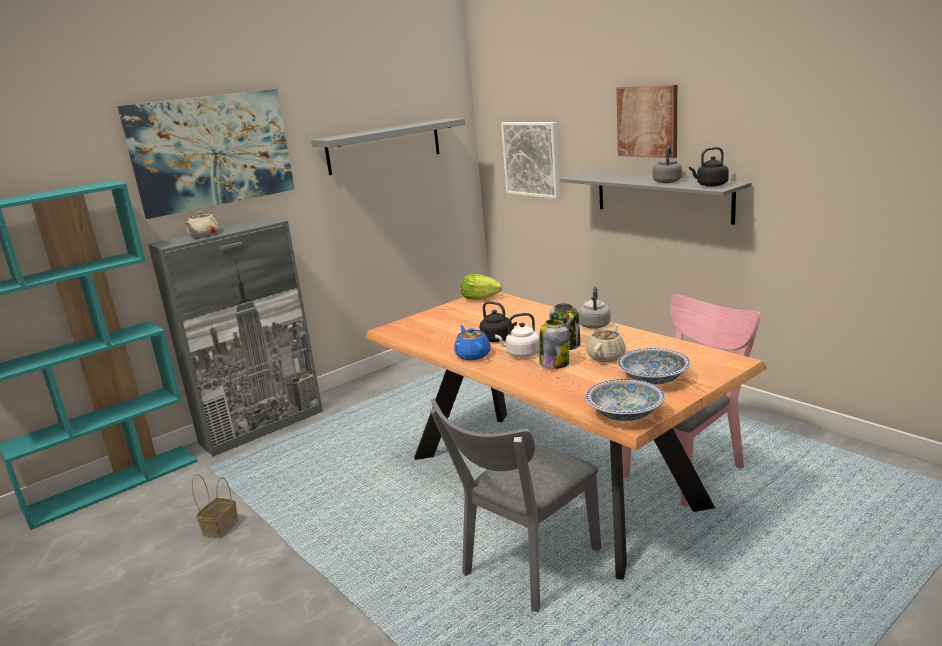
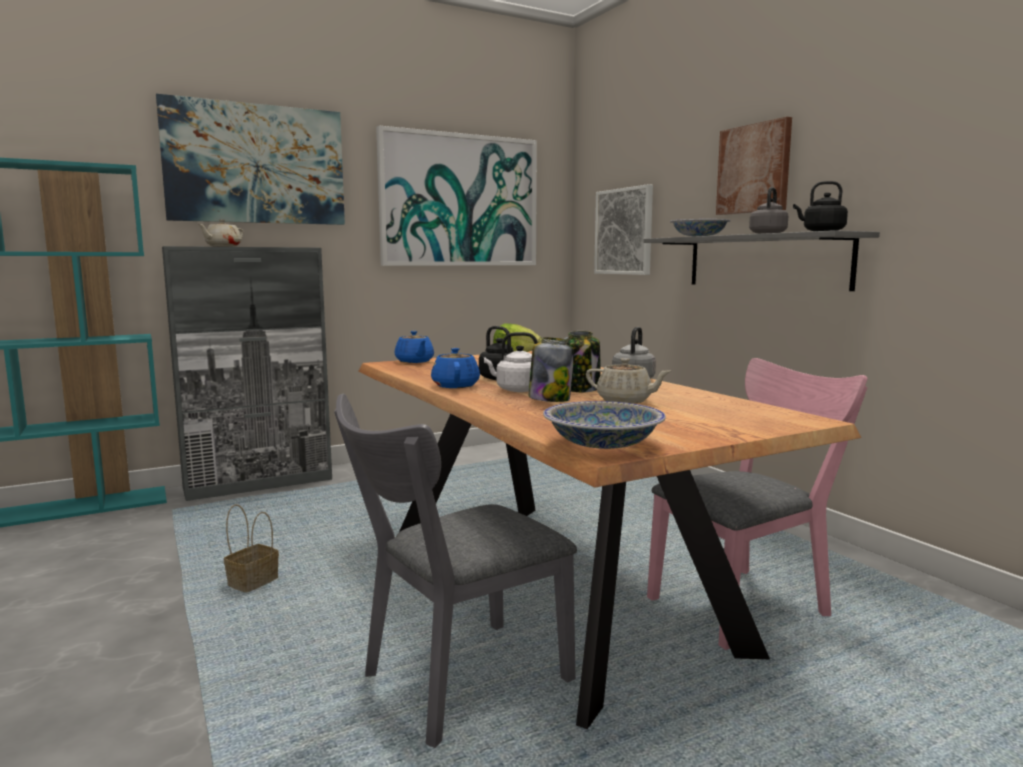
camera: 10 degrees right, 10 degrees down
basket [192,474,239,538] -> basket moved to [224,504,279,593]
grey shelf [311,118,465,175] -> picture [376,125,537,266]
beige teapot [586,324,626,362] -> beige teapot turned 75 degrees clockwise [586,358,671,404]
bowl [617,348,690,384] -> bowl moved to [670,219,731,236]
none -> blue teapot [394,331,434,363]

